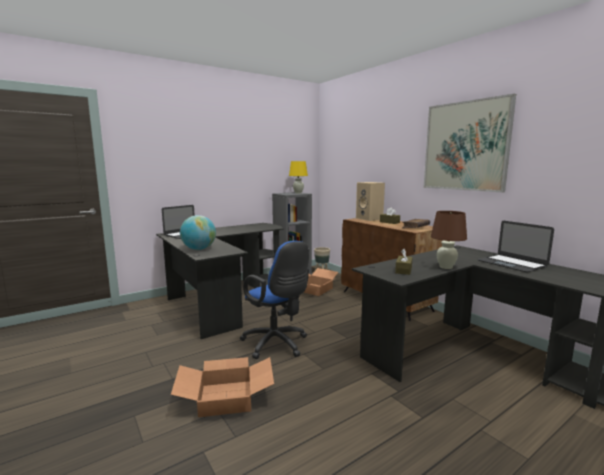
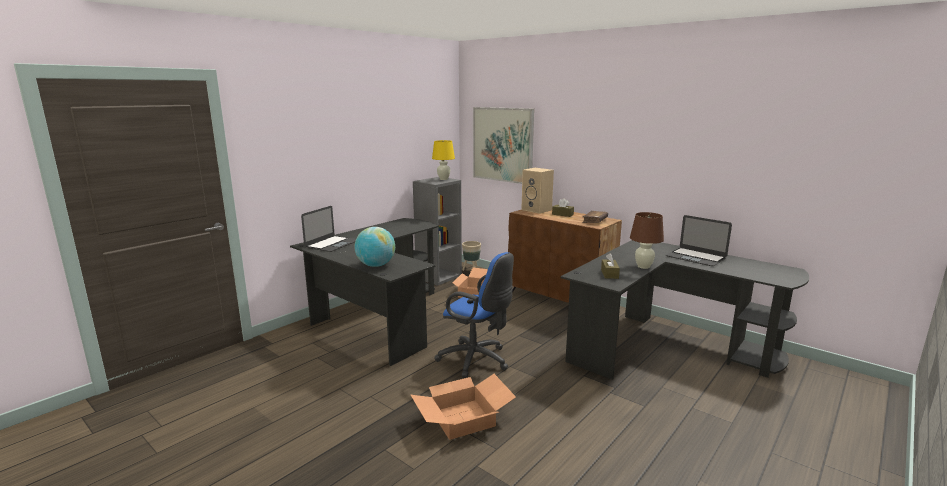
camera: 15 degrees left, 5 degrees up
picture [424,94,516,193] -> picture moved to [473,107,534,184]

